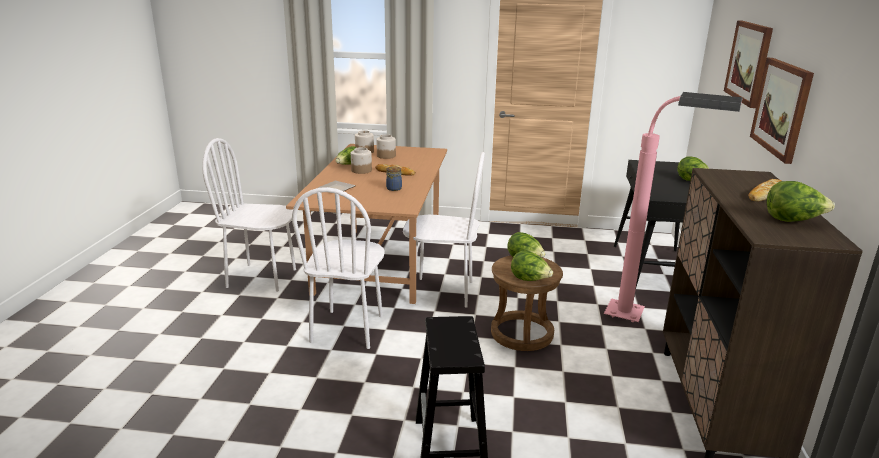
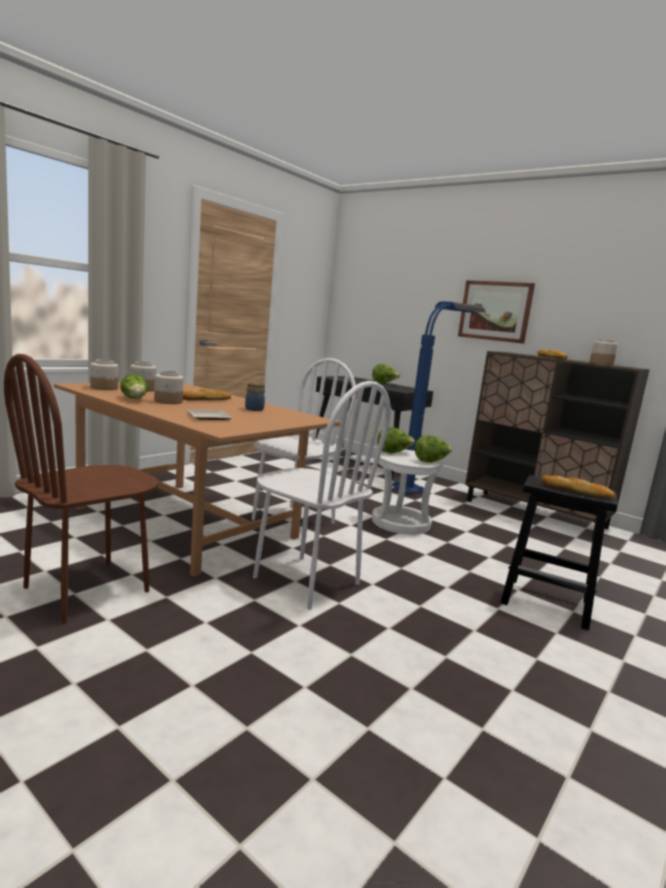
camera: 60 degrees left, 10 degrees down
white chair [202,138,296,292] -> brown chair [4,354,159,624]
brown stool [491,256,563,351] -> white stool [372,449,443,535]
pink floor lamp [604,92,743,322] -> blue floor lamp [392,301,486,494]
picture [724,20,773,108] -> none
lettuce [766,181,835,222] -> jar [590,339,618,365]
none -> bread [541,475,616,498]

